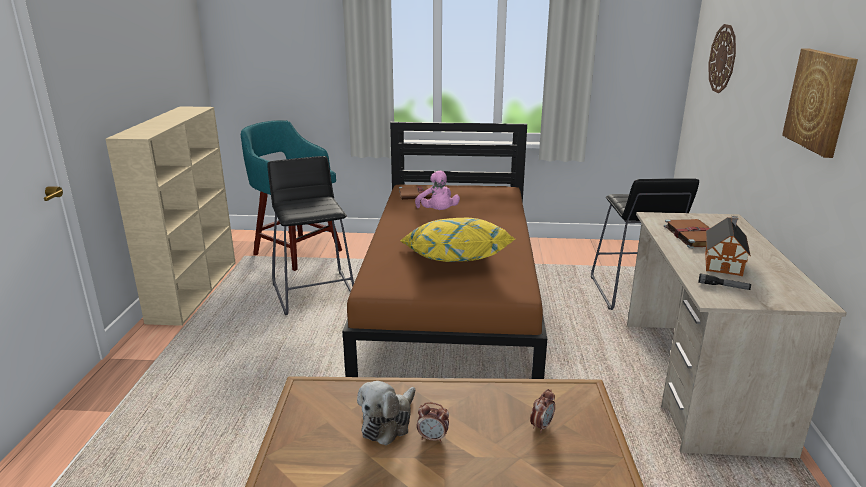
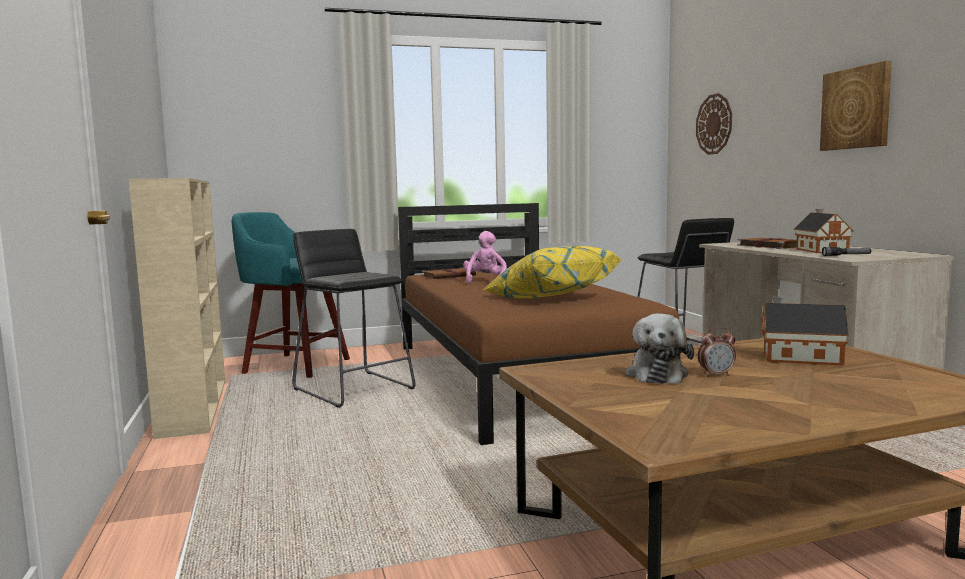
camera: 20 degrees left, 15 degrees down
pink plush toy [415,171,460,210] -> pink plush toy turned 135 degrees counterclockwise [463,231,507,283]
alarm clock [530,389,555,433] -> toy house [761,297,849,366]

